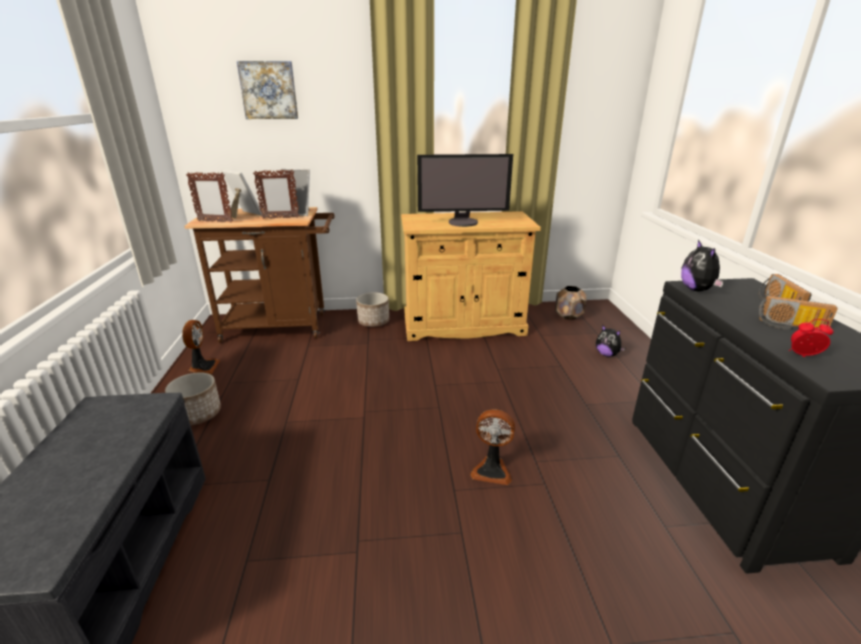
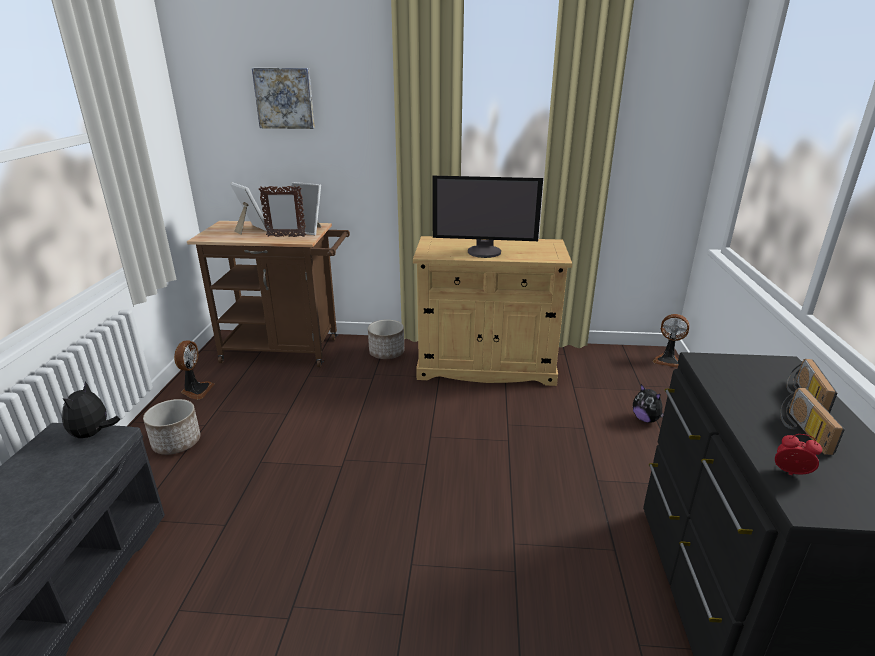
camera: 10 degrees right, 0 degrees up
picture frame [186,172,233,222] -> none
fan [470,409,515,485] -> fan moved to [652,314,689,368]
brown planter [555,286,586,320] -> none
plush toy [681,240,724,291] -> plush toy moved to [61,381,120,438]
radio [759,296,838,330] -> radio turned 60 degrees clockwise [780,388,845,455]

